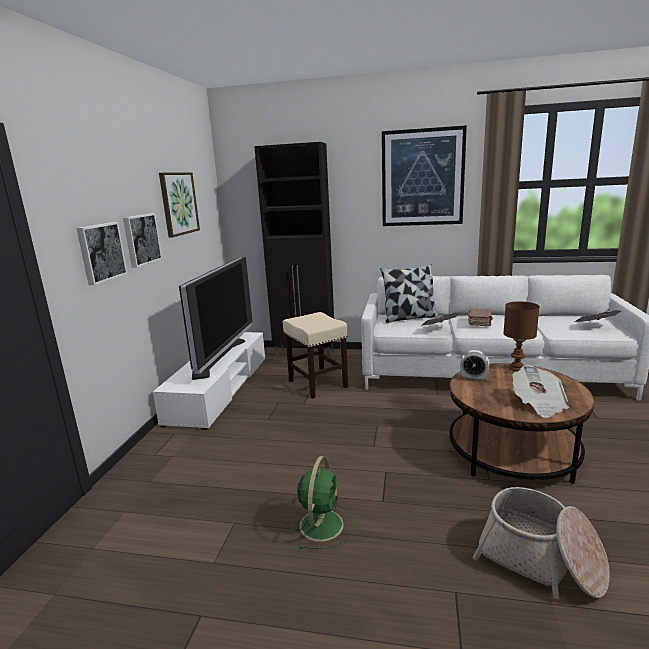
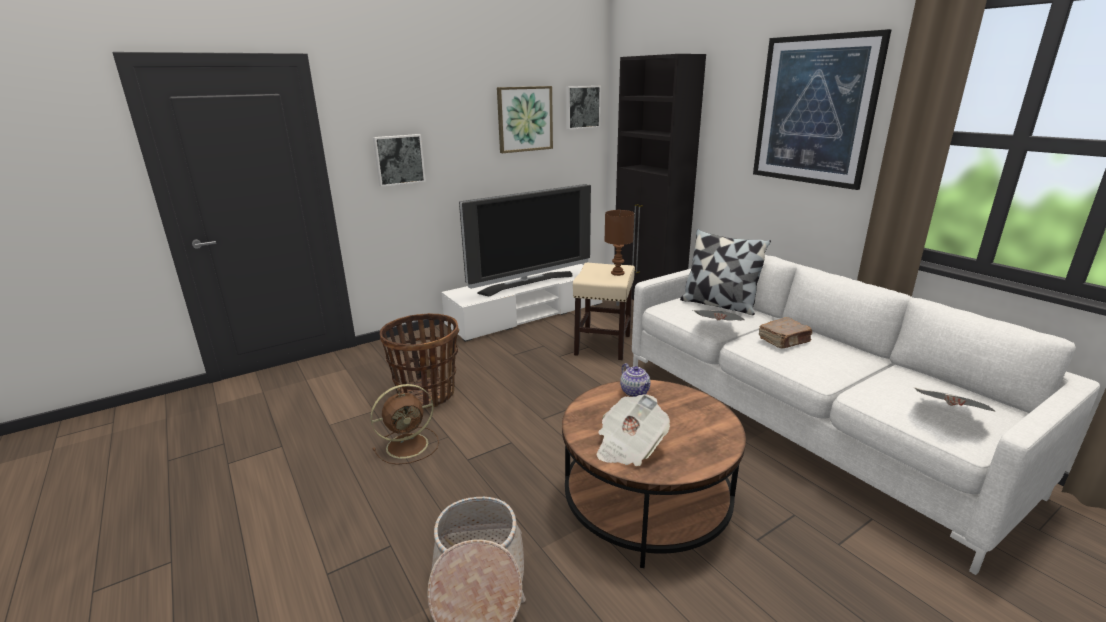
camera: 45 degrees right, 5 degrees up
picture [123,213,162,267] -> picture moved to [566,86,601,130]
green fan [291,456,353,549] -> brown fan [371,384,439,465]
alarm clock [460,350,489,382] -> teapot [620,363,651,397]
brown table lamp [503,301,540,371] -> brown table lamp moved to [604,210,634,276]
none -> basket [380,313,459,409]

